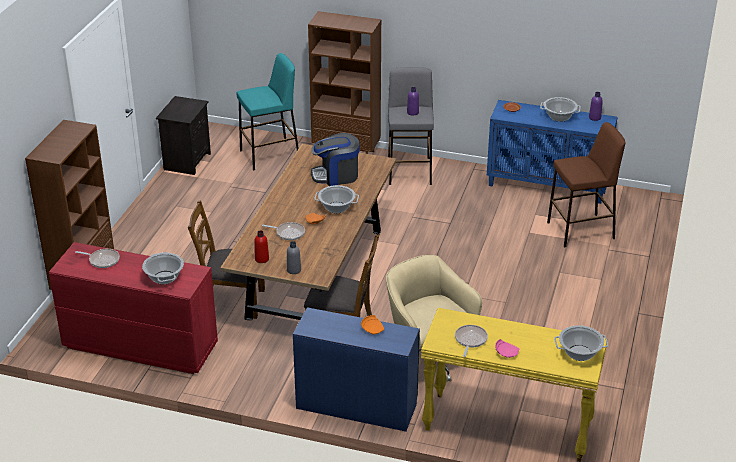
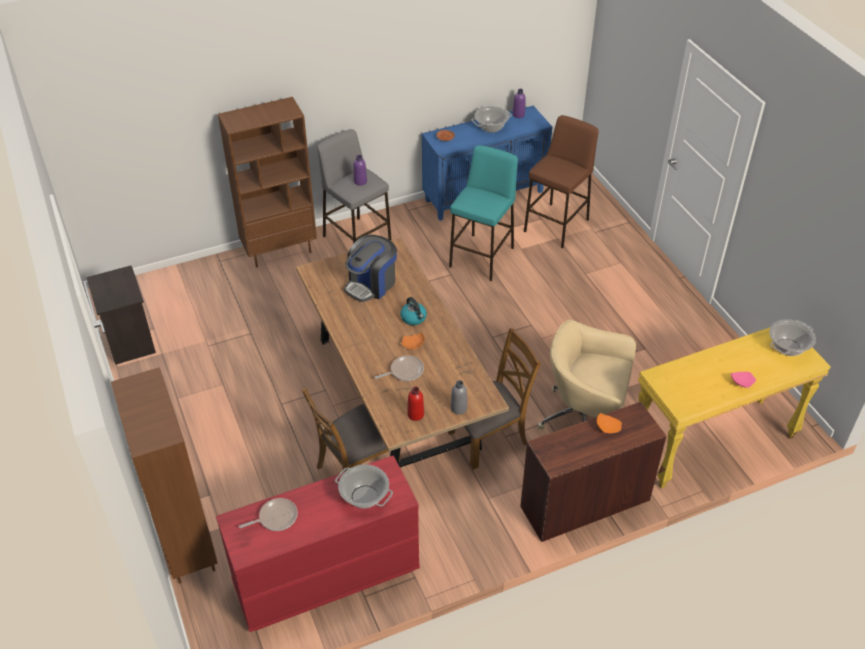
camera: 40 degrees left, 10 degrees up
turquoise stool [237,53,299,171] -> turquoise stool moved to [449,145,518,281]
blue desk [293,307,420,432] -> brown desk [520,402,667,542]
cooking pot [314,185,359,213] -> kettle [400,297,427,325]
frying pan [455,325,488,357] -> none

